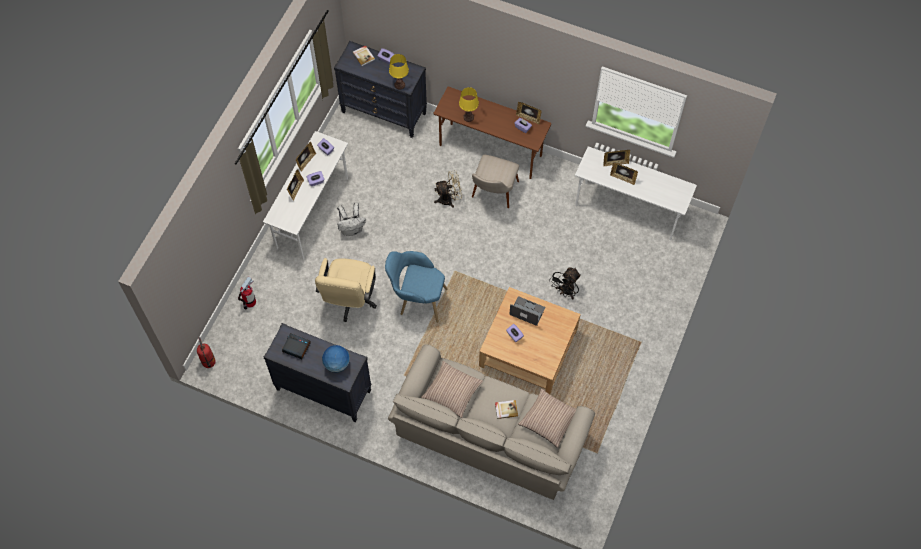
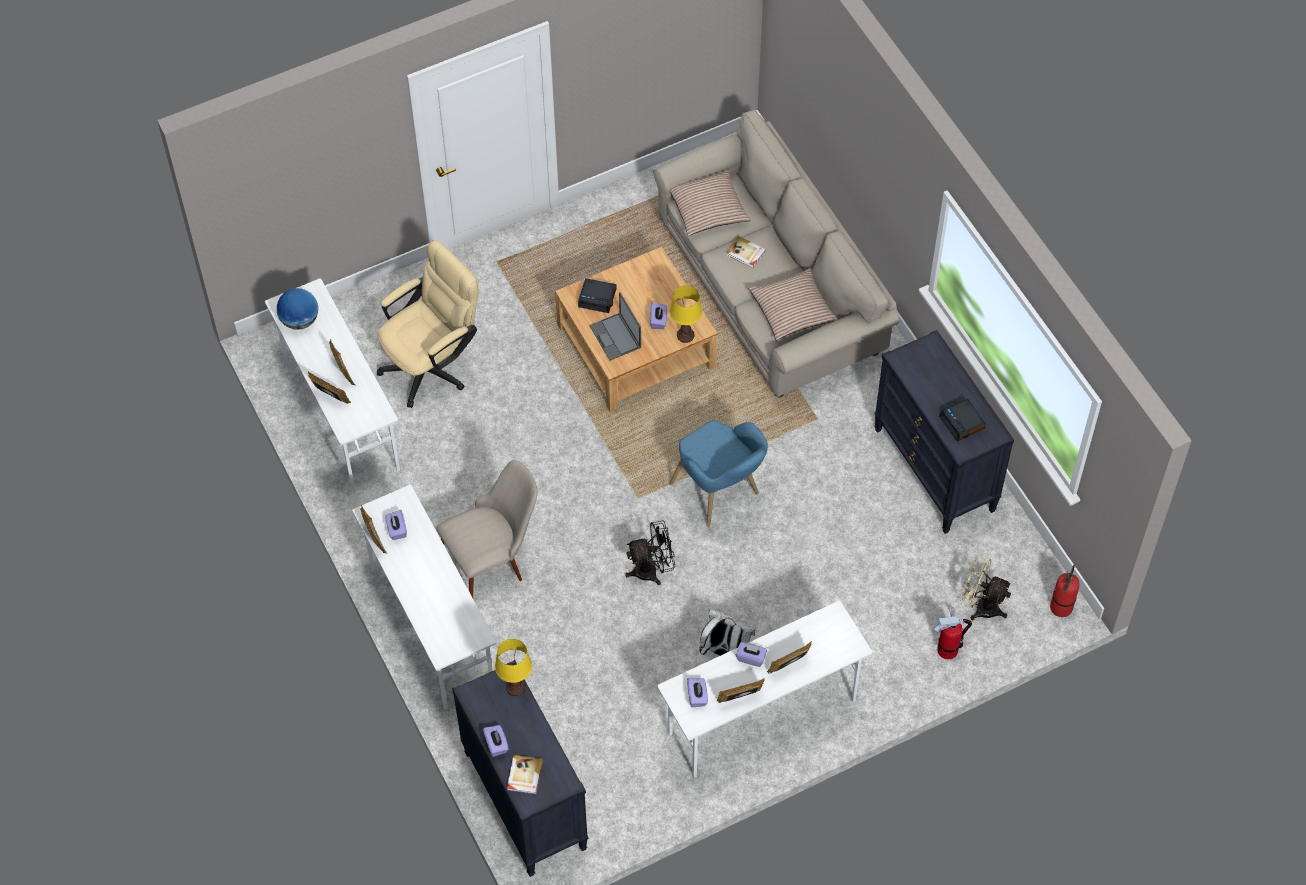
camera: 140 degrees left, 5 degrees down
beige office chair [315,258,377,322] -> beige office chair moved to [377,240,479,408]
globe [322,345,350,373] -> globe moved to [277,288,318,330]
brown desk [434,86,551,179] -> white desk [352,485,496,709]
beige fan [434,170,462,208] -> beige fan moved to [960,555,1012,620]
yellow table lamp [459,87,479,122] -> yellow table lamp moved to [670,286,702,343]
black fan [549,267,581,299] -> black fan moved to [625,521,675,585]
none -> alarm clock [578,278,616,313]

